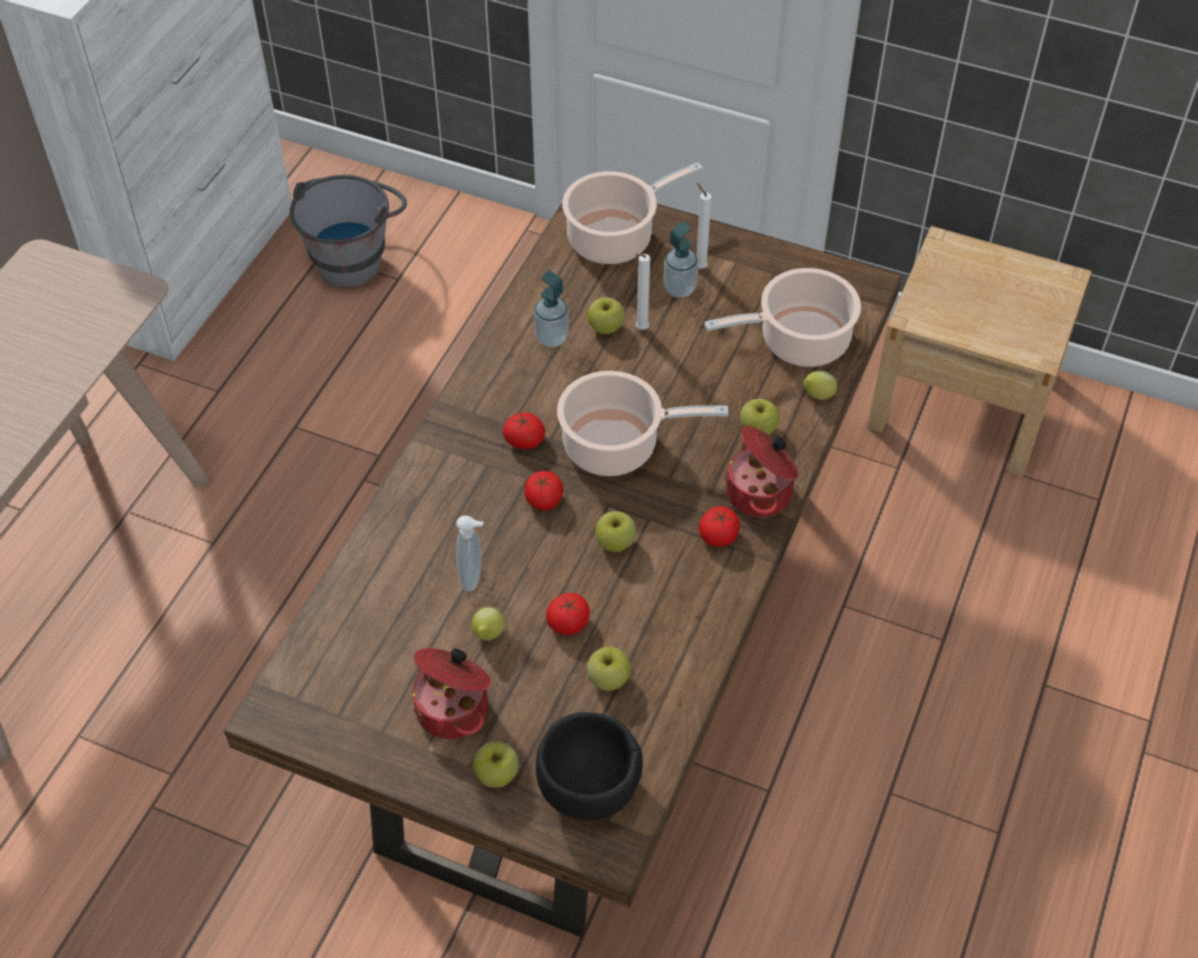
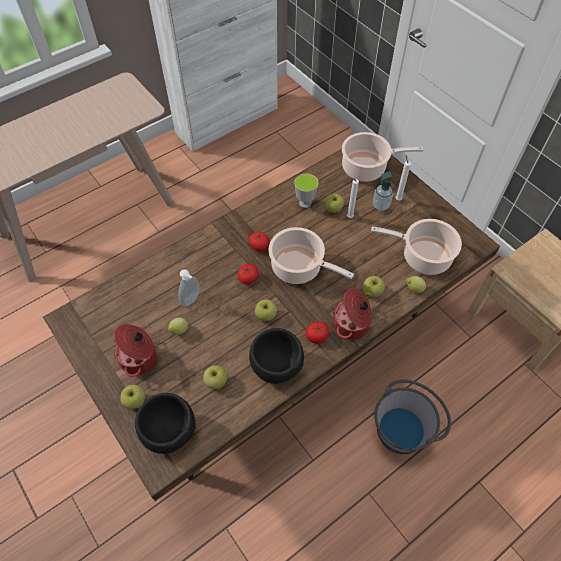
camera: 30 degrees right, 5 degrees up
grey bucket [290,175,407,288] -> grey bucket moved to [374,380,451,454]
soap dispenser [534,270,569,347] -> cup [294,173,318,208]
tomato [546,593,590,635] -> none
none -> black bowl [249,328,304,384]

